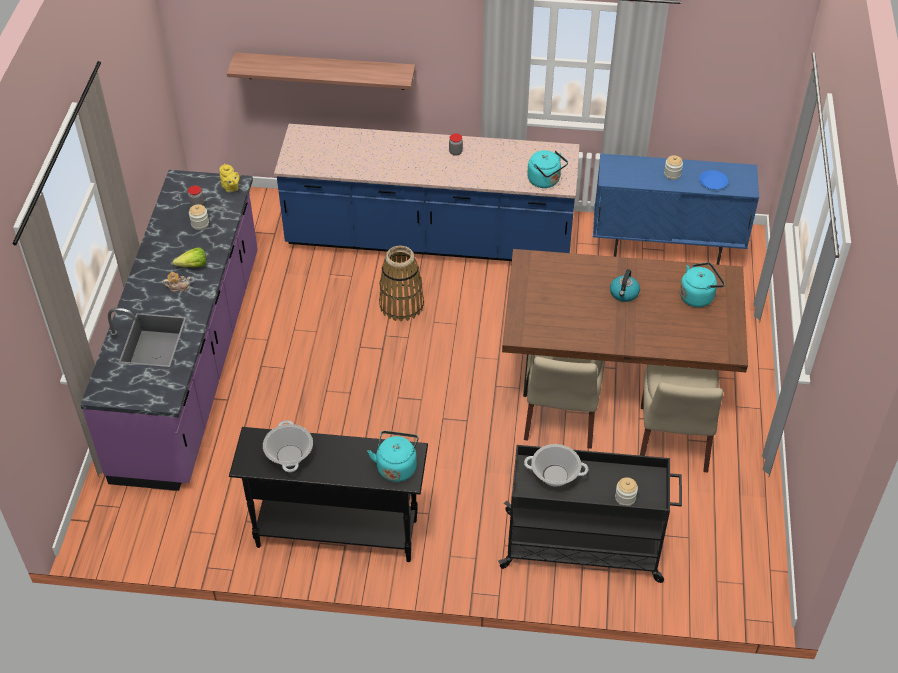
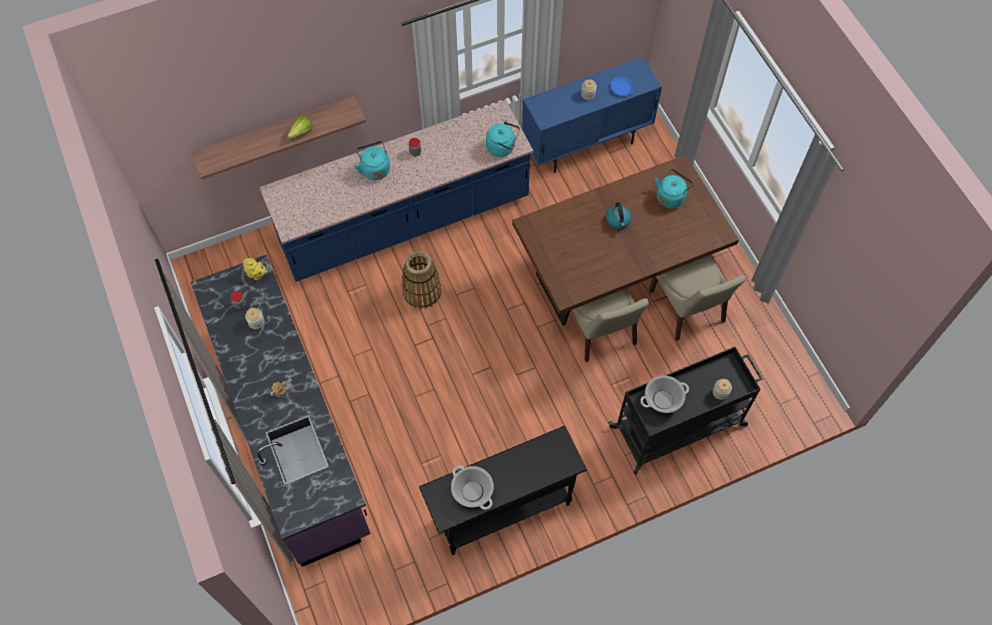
camera: 30 degrees left, 15 degrees up
lettuce [173,247,206,267] -> lettuce moved to [287,116,313,139]
turquoise kettle [368,431,419,482] -> turquoise kettle moved to [354,141,390,180]

